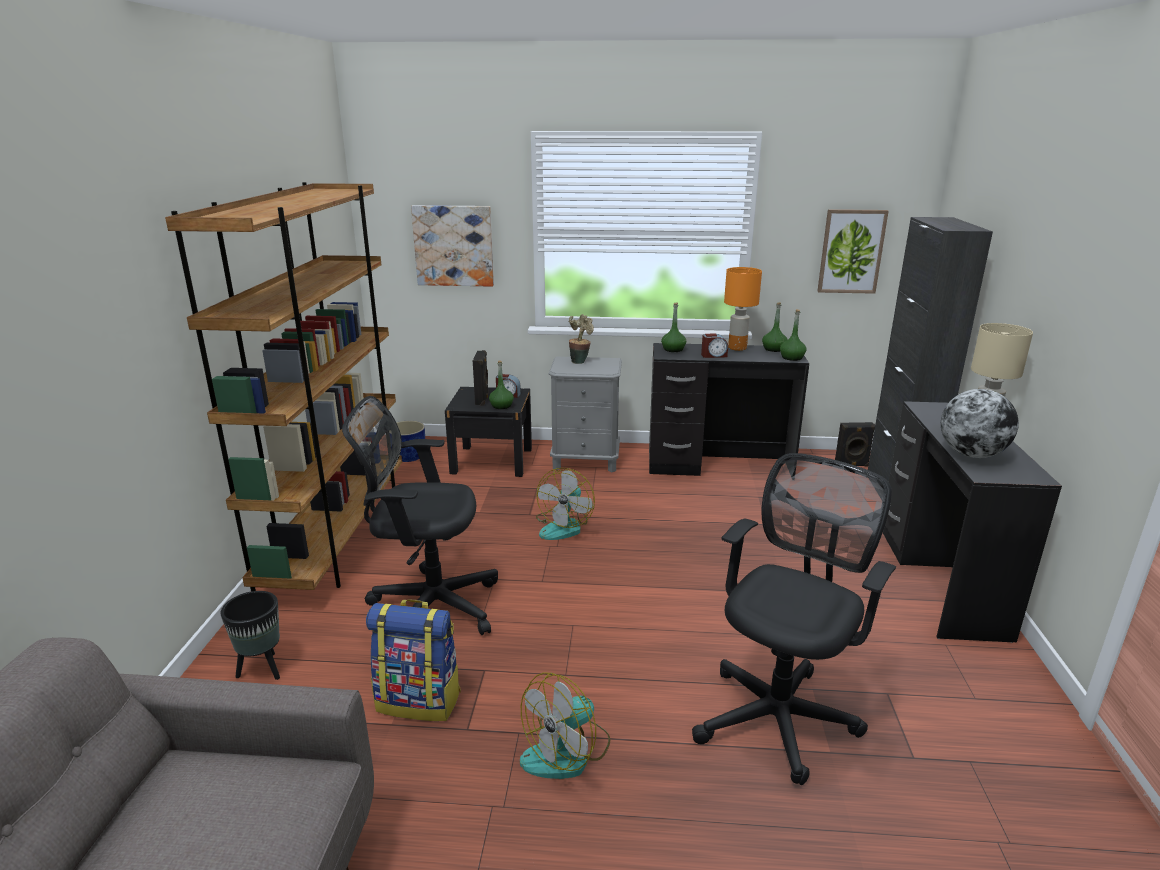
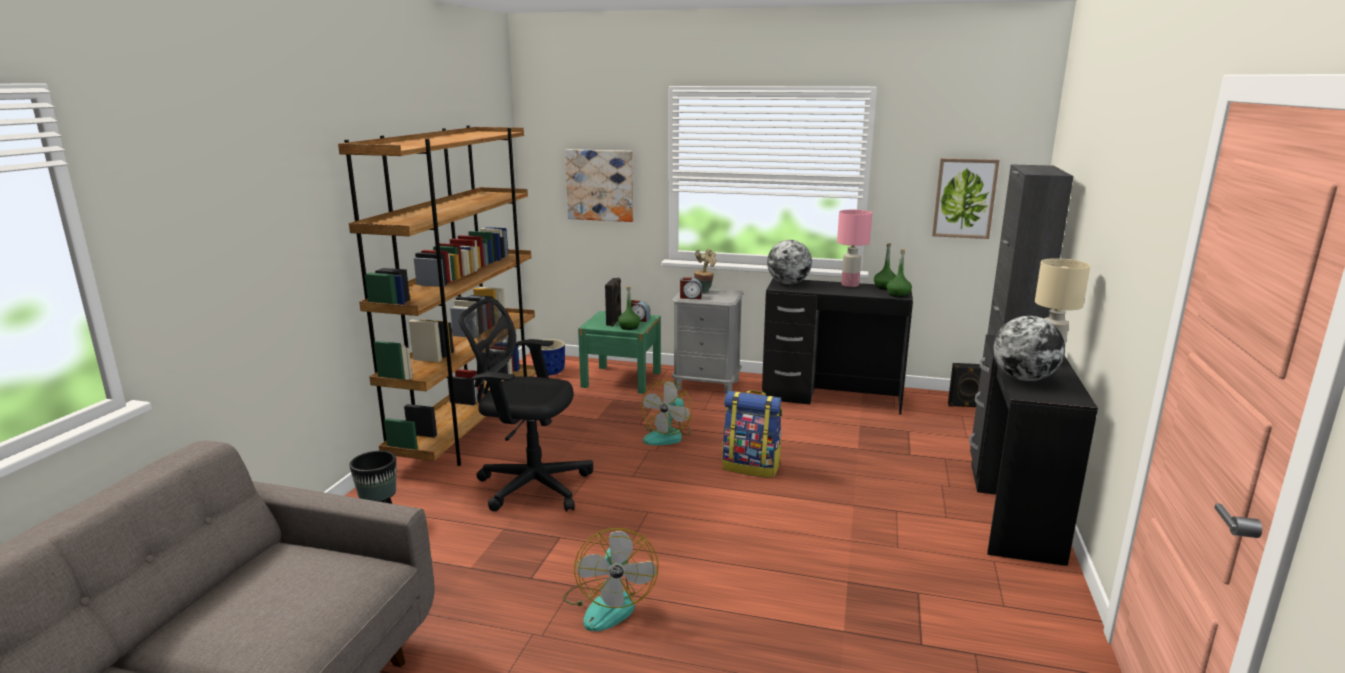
camera: 10 degrees right, 5 degrees down
backpack [366,600,461,721] -> backpack moved to [722,390,783,478]
black nightstand [445,387,532,477] -> green nightstand [578,311,661,394]
fan [520,672,611,779] -> fan turned 60 degrees counterclockwise [563,528,658,631]
green bottle [661,303,686,352] -> globe [767,240,812,285]
black office chair [692,453,896,785] -> none
alarm clock [701,334,728,358] -> alarm clock moved to [680,277,702,299]
orange table lamp [724,267,762,351] -> pink table lamp [837,210,872,287]

